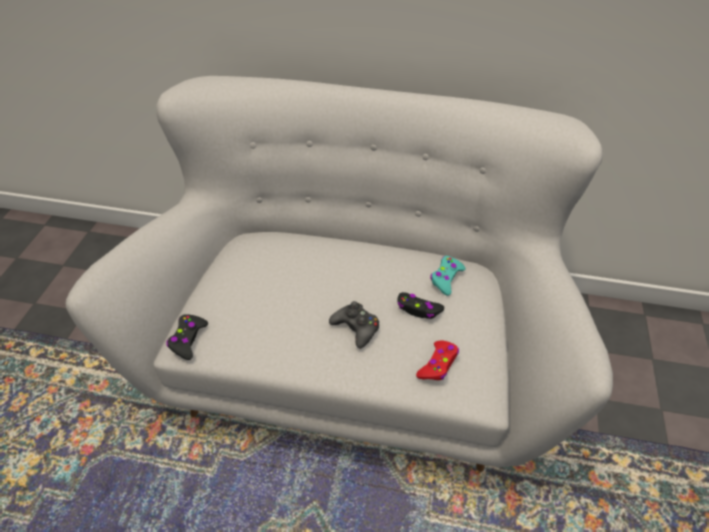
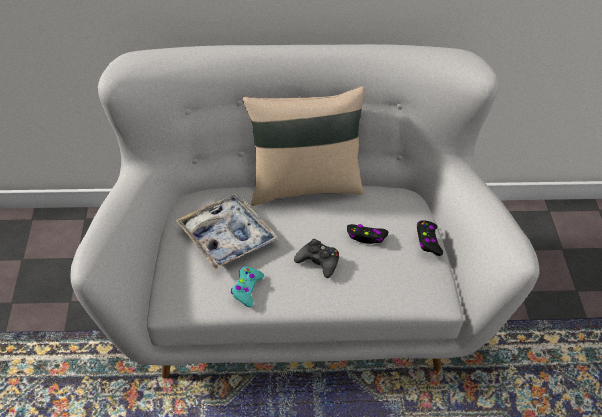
camera: 15 degrees left, 0 degrees up
black game controller [166,314,208,360] -> black game controller moved to [417,220,443,256]
red game controller [416,341,459,380] -> none
turquoise game controller [430,256,466,296] -> turquoise game controller moved to [231,266,264,307]
none -> tray [176,194,279,270]
none -> beige pillow [243,86,365,206]

